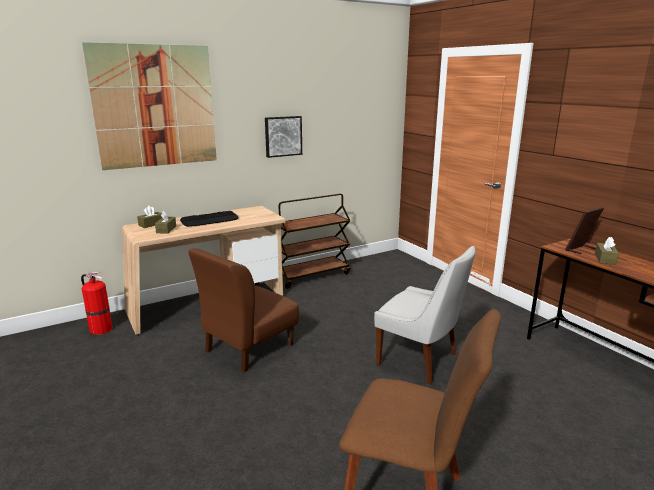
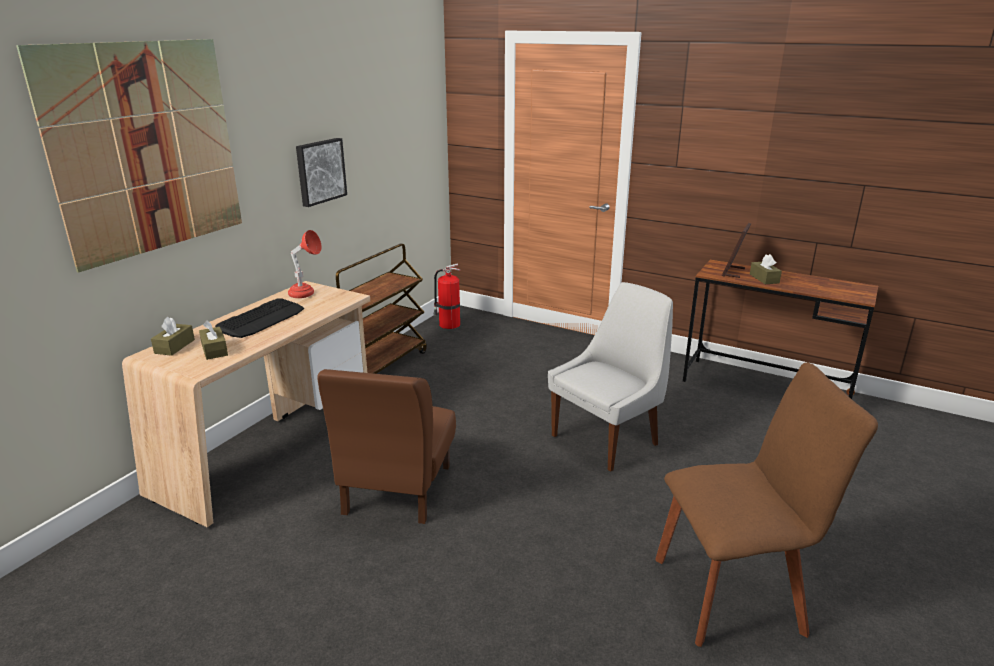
camera: 30 degrees left, 5 degrees up
fire extinguisher [81,271,113,335] -> fire extinguisher moved to [433,263,460,329]
white chair [374,246,476,385] -> white chair turned 45 degrees counterclockwise [548,282,673,472]
none -> red table lamp [288,230,322,298]

